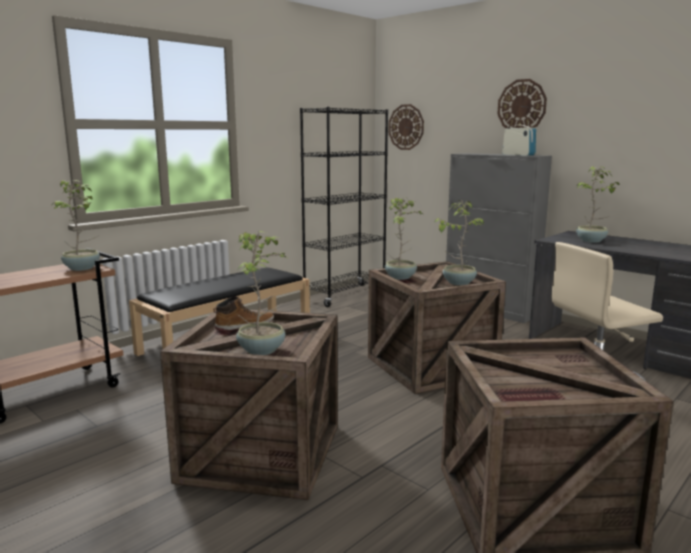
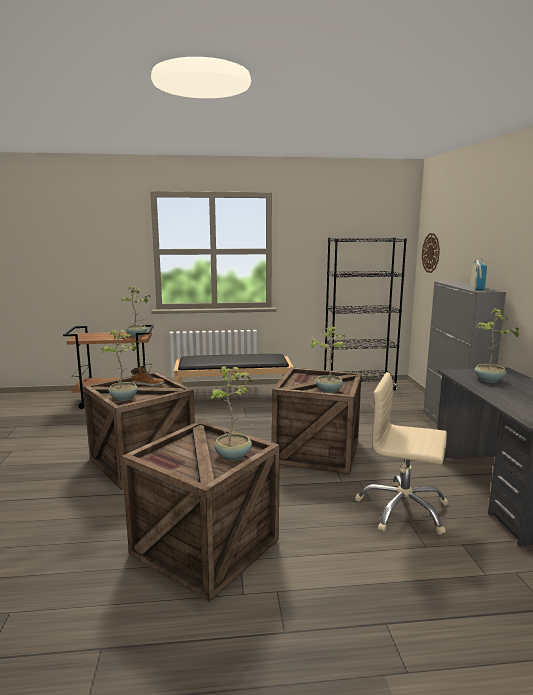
camera: 40 degrees right, 0 degrees up
potted plant [385,197,423,280] -> potted plant moved to [208,366,253,461]
wall clock [497,79,547,128] -> none

